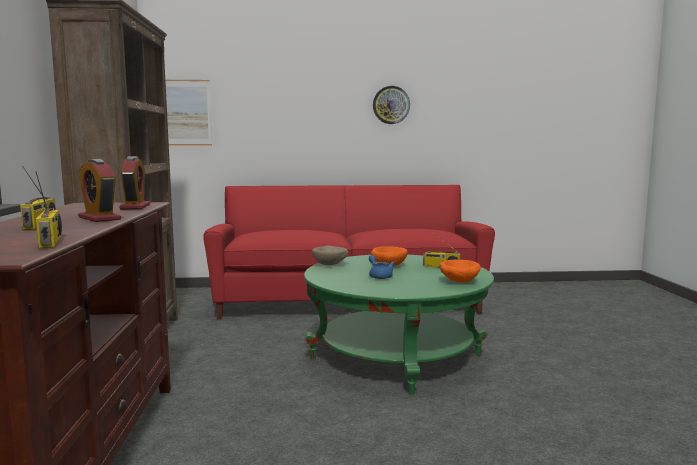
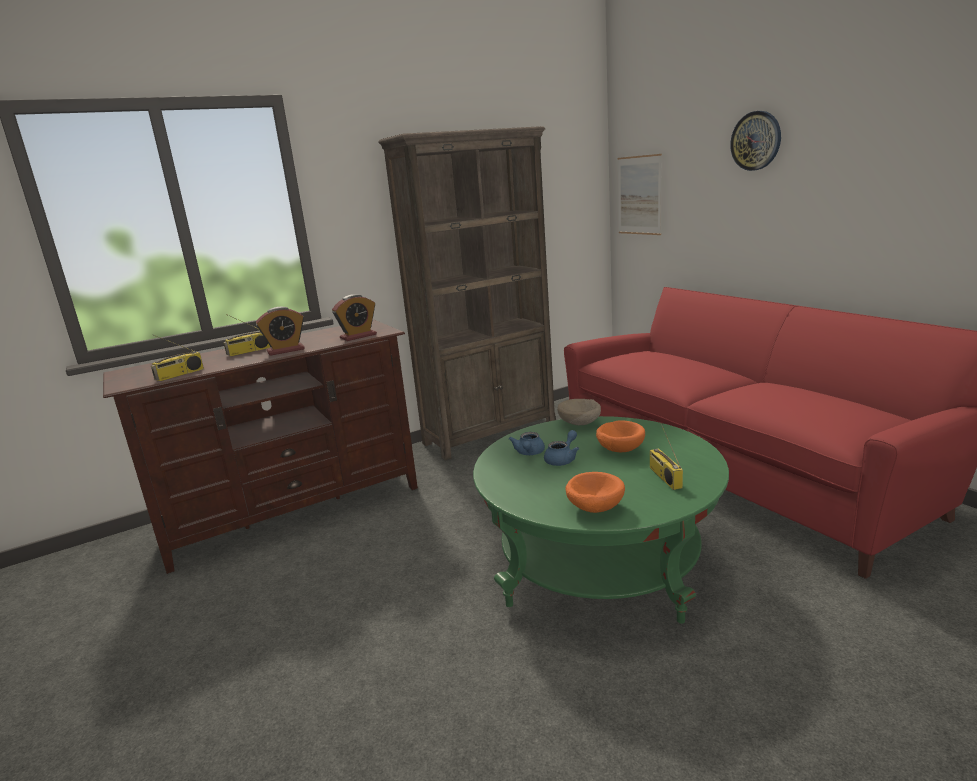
camera: 65 degrees right, 10 degrees up
alarm clock [78,159,121,222] -> alarm clock turned 135 degrees counterclockwise [256,307,305,356]
wall clock [373,86,410,124] -> wall clock moved to [730,111,781,171]
none -> blue teapot [509,432,545,455]

